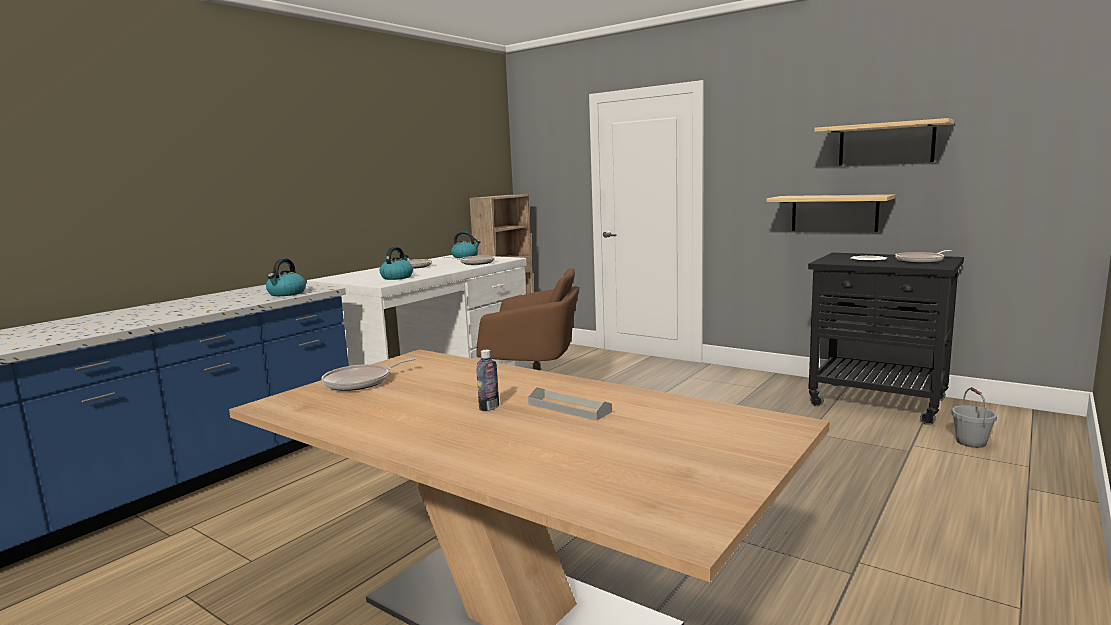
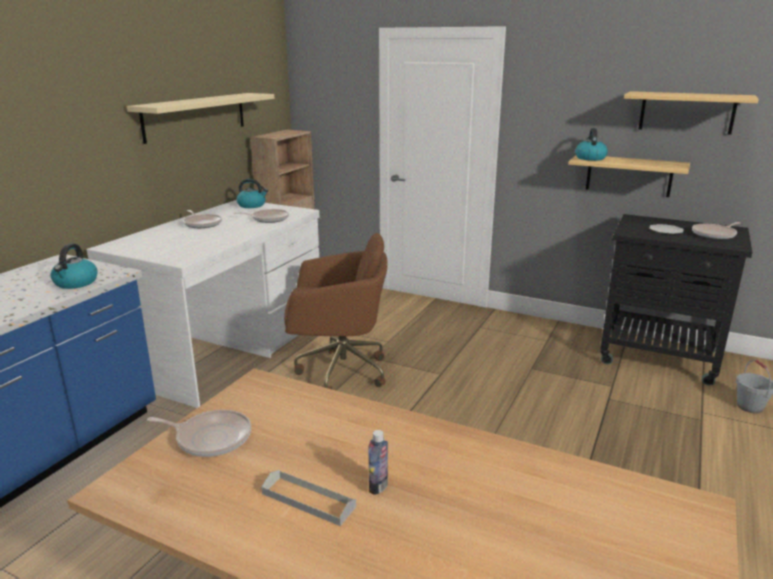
camera: 10 degrees left, 10 degrees up
frying pan [321,358,415,391] -> frying pan turned 120 degrees counterclockwise [147,410,252,457]
kettle [380,247,413,280] -> kettle moved to [575,128,608,161]
grey tray [528,387,612,421] -> grey tray moved to [262,470,356,526]
none -> beige shelf [127,93,275,144]

